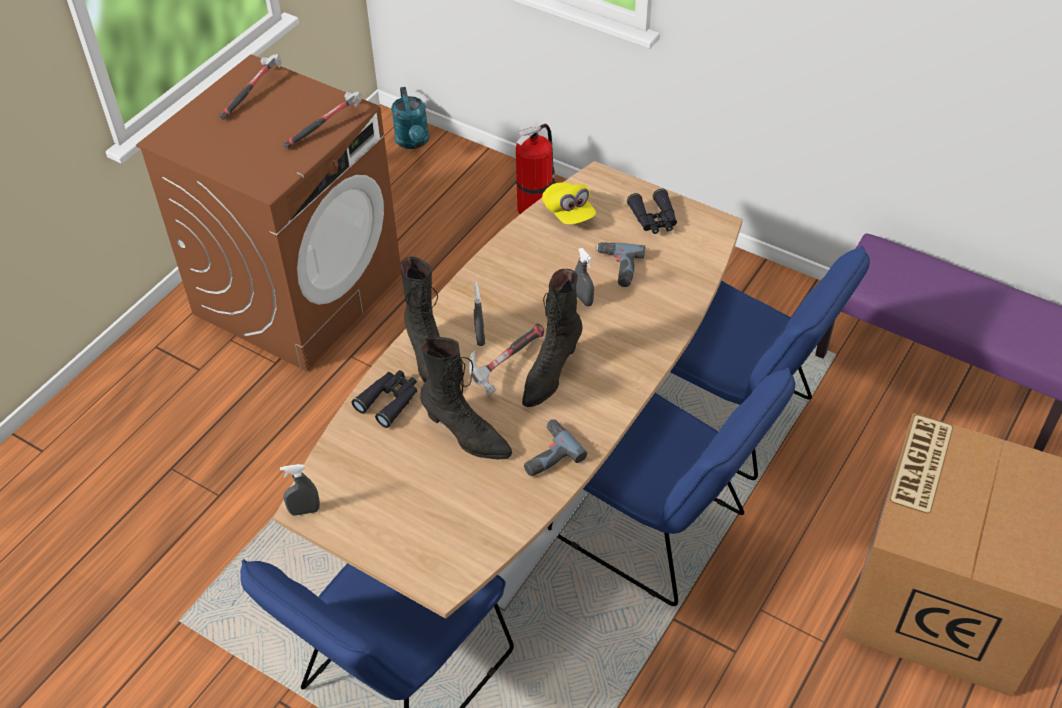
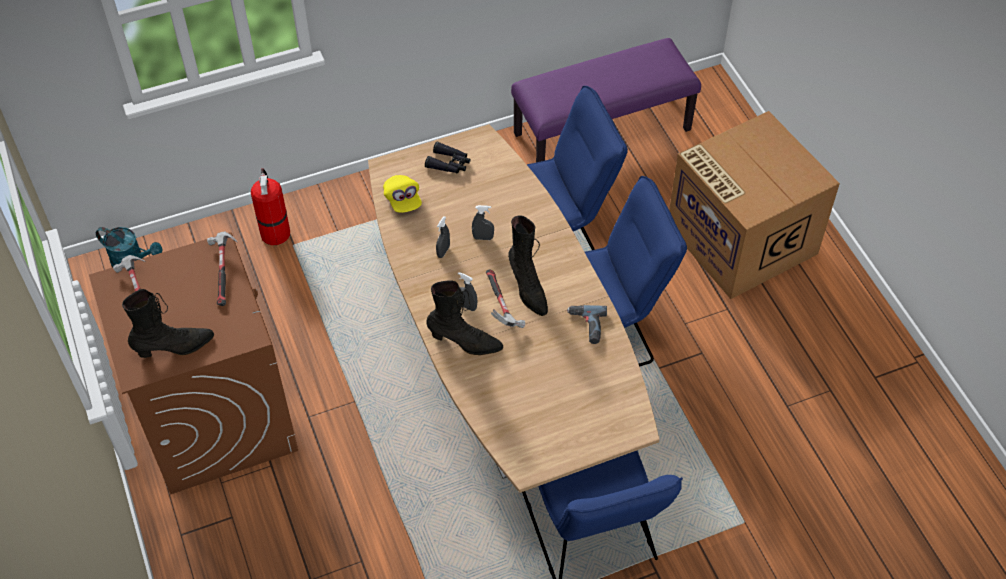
camera: 55 degrees left, 5 degrees up
grey spray bottle [280,464,320,516] -> grey spray bottle moved to [436,216,450,258]
black binoculars [351,370,417,428] -> none
black boot [420,337,512,460] -> black boot moved to [122,289,214,358]
yellow cap [542,182,596,224] -> yellow cap turned 60 degrees clockwise [383,175,422,213]
power drill [595,242,645,287] -> none

